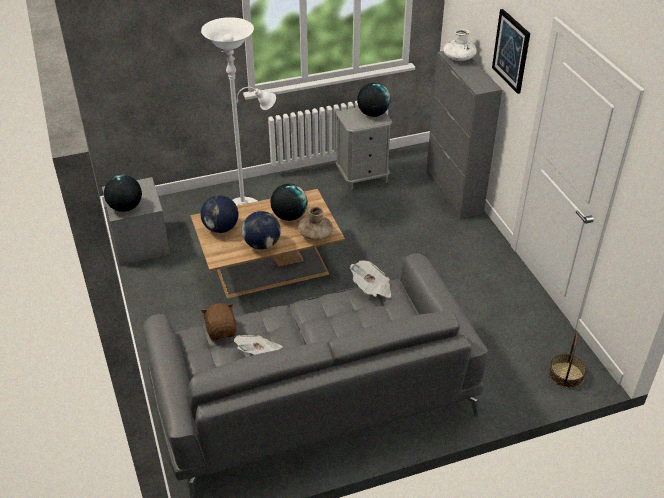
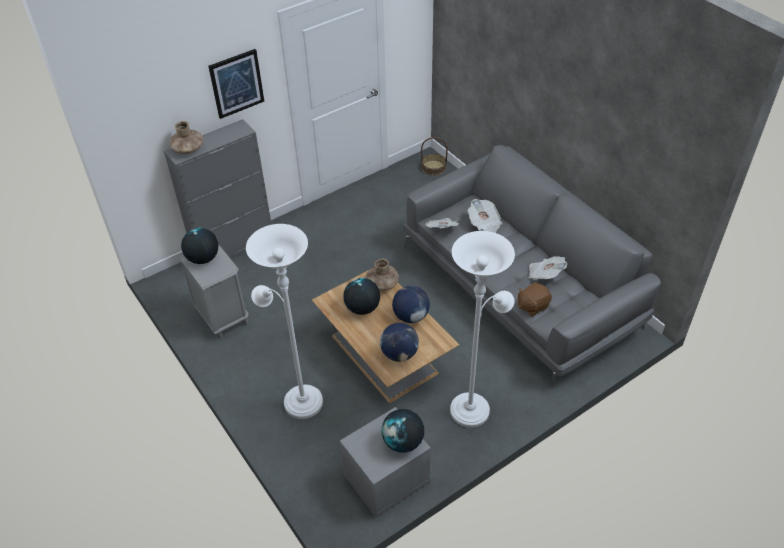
camera: 105 degrees left, 5 degrees up
white vase [443,29,477,61] -> brown vase [169,121,203,154]
none -> white floor lamp [450,231,515,428]
none -> newspaper [468,199,503,233]

